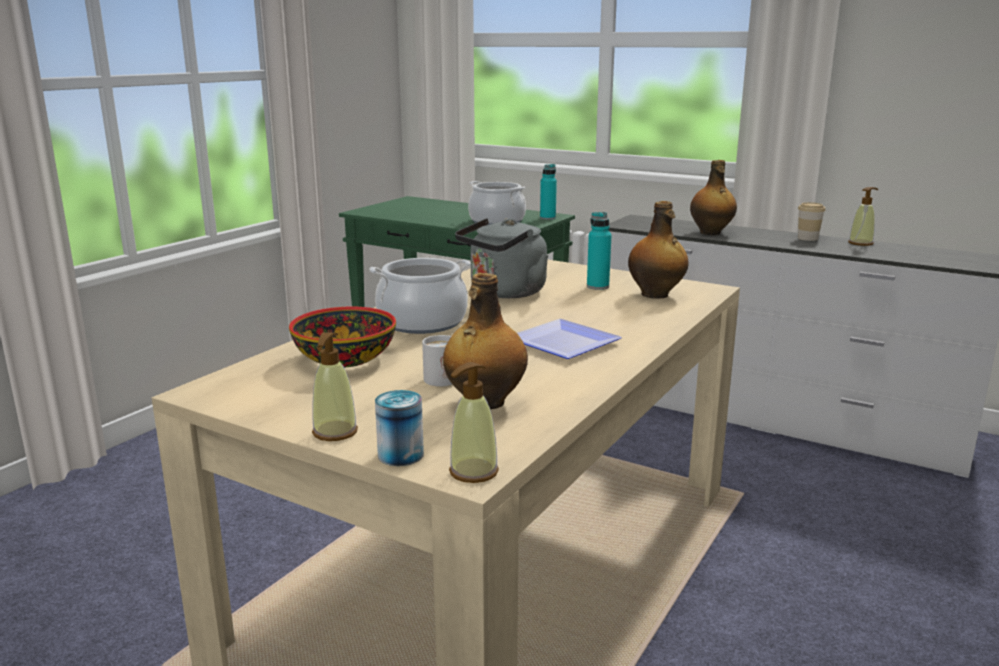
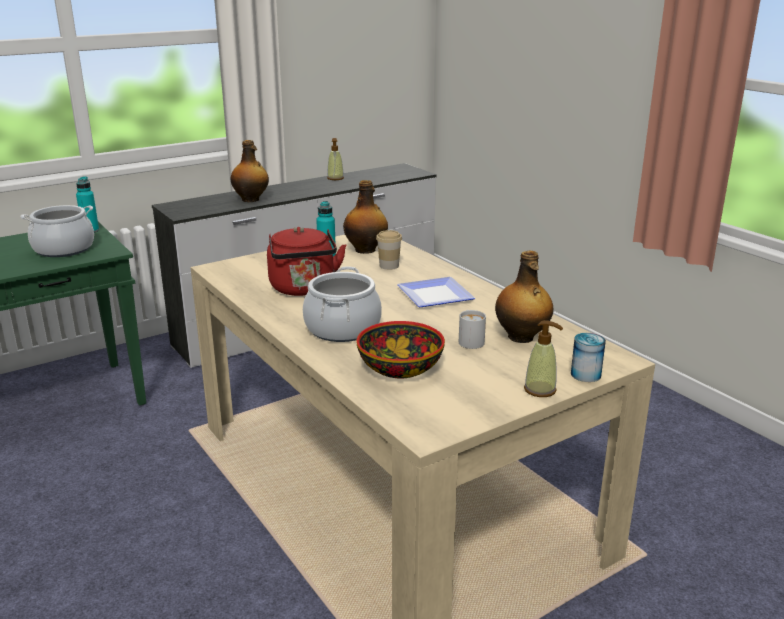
camera: 65 degrees left, 5 degrees up
soap dispenser [449,362,499,483] -> none
grey kettle [455,218,549,298] -> red kettle [267,227,346,296]
cup [798,202,825,241] -> cup moved to [376,230,402,270]

